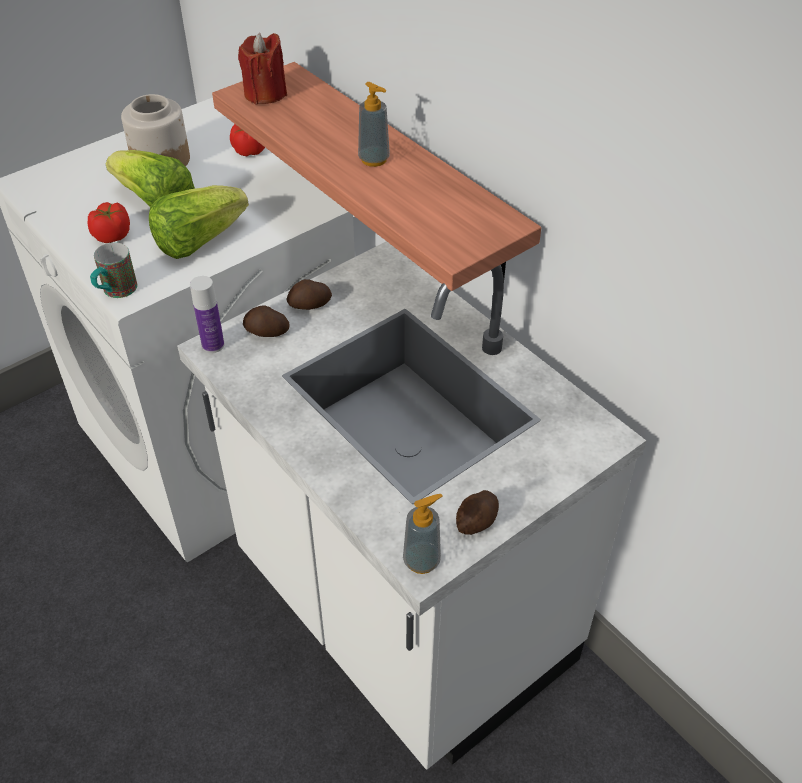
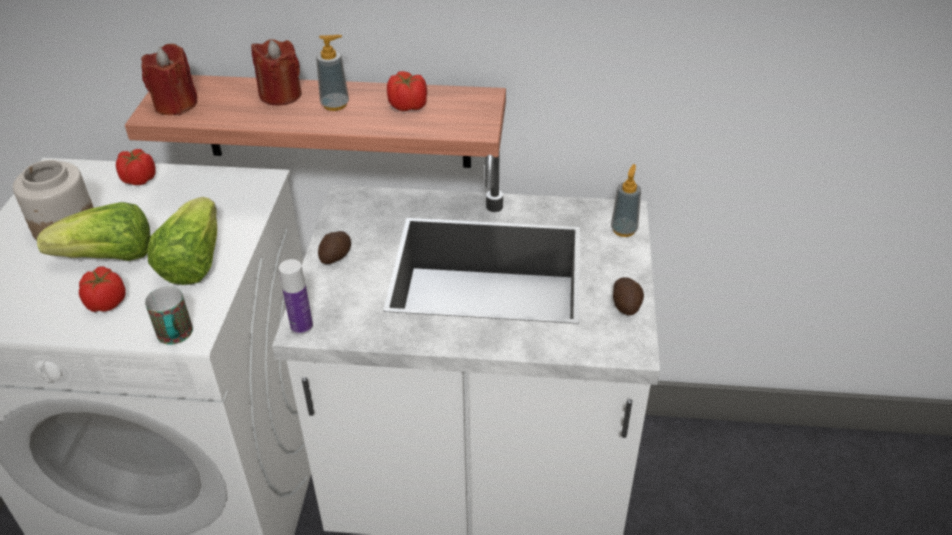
camera: 45 degrees left, 5 degrees down
potato [243,306,290,337] -> none
soap dispenser [403,494,443,574] -> soap dispenser moved to [611,164,641,237]
none -> red candle [251,39,302,106]
none -> tomato [387,71,427,111]

